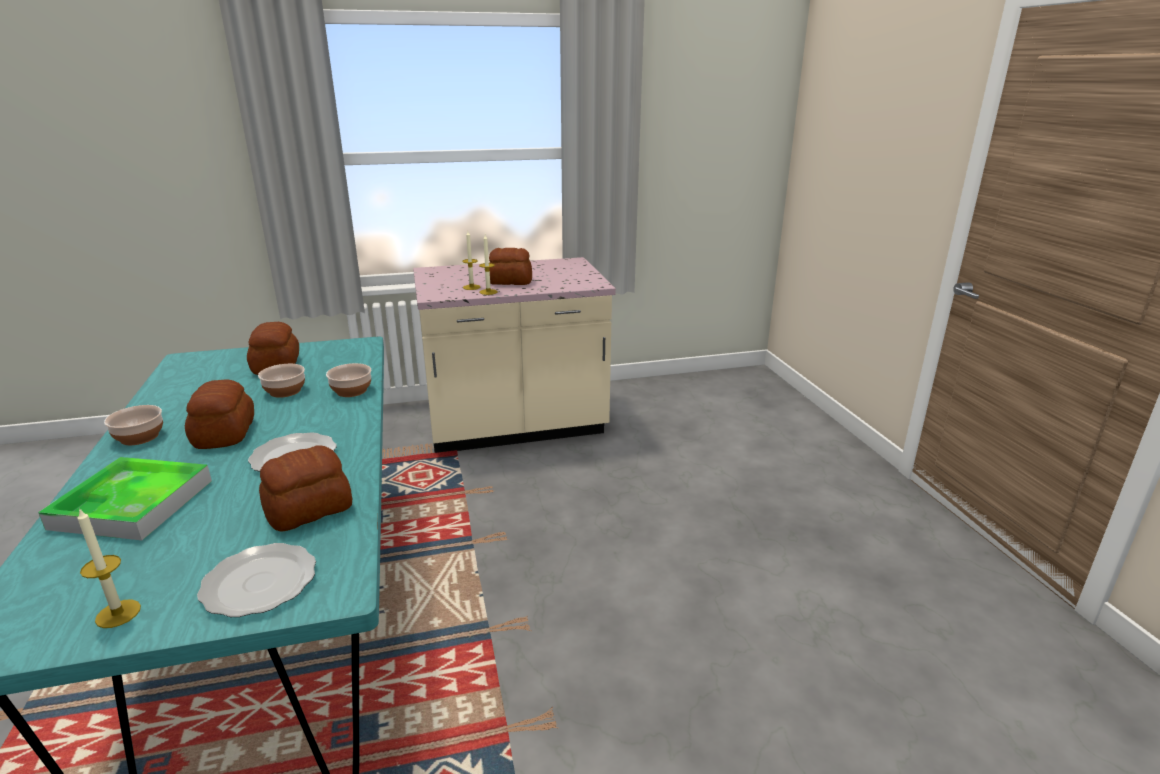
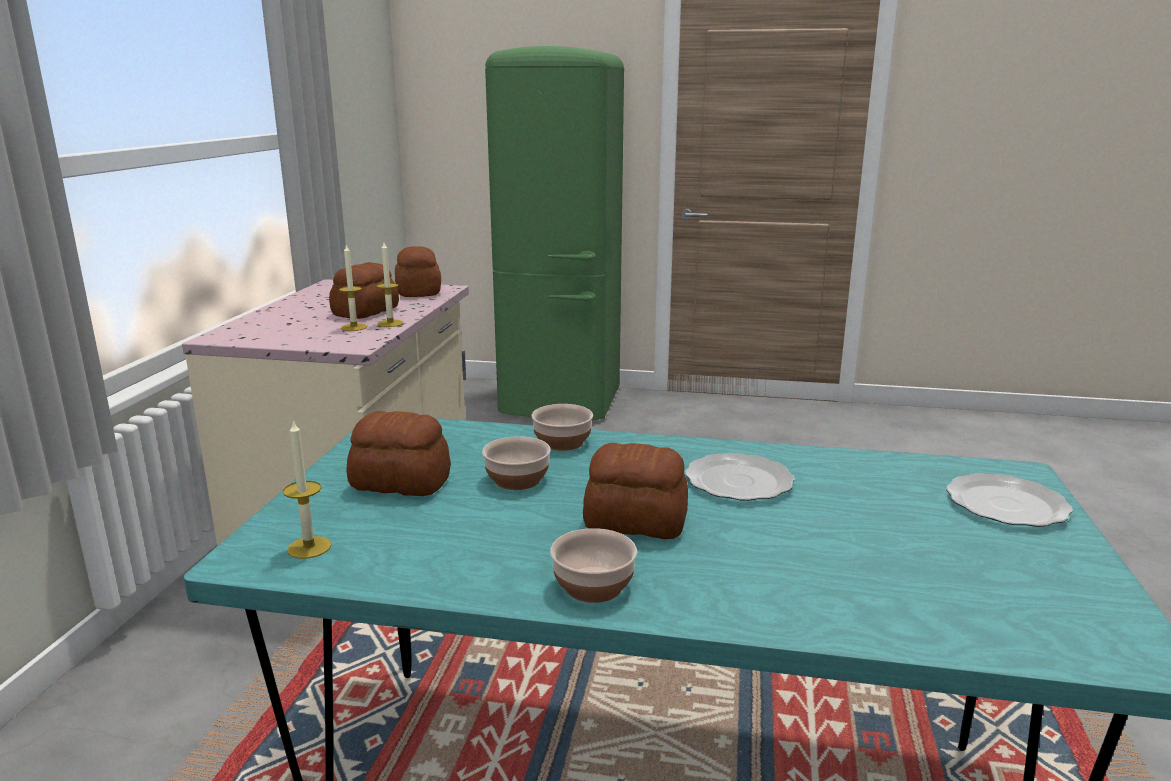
camera: 65 degrees left, 5 degrees down
tray [38,457,212,540] -> none
candle [77,508,141,628] -> candle moved to [283,419,332,559]
bread [259,445,352,532] -> bread moved to [395,246,441,297]
none -> green fridge [485,46,624,420]

